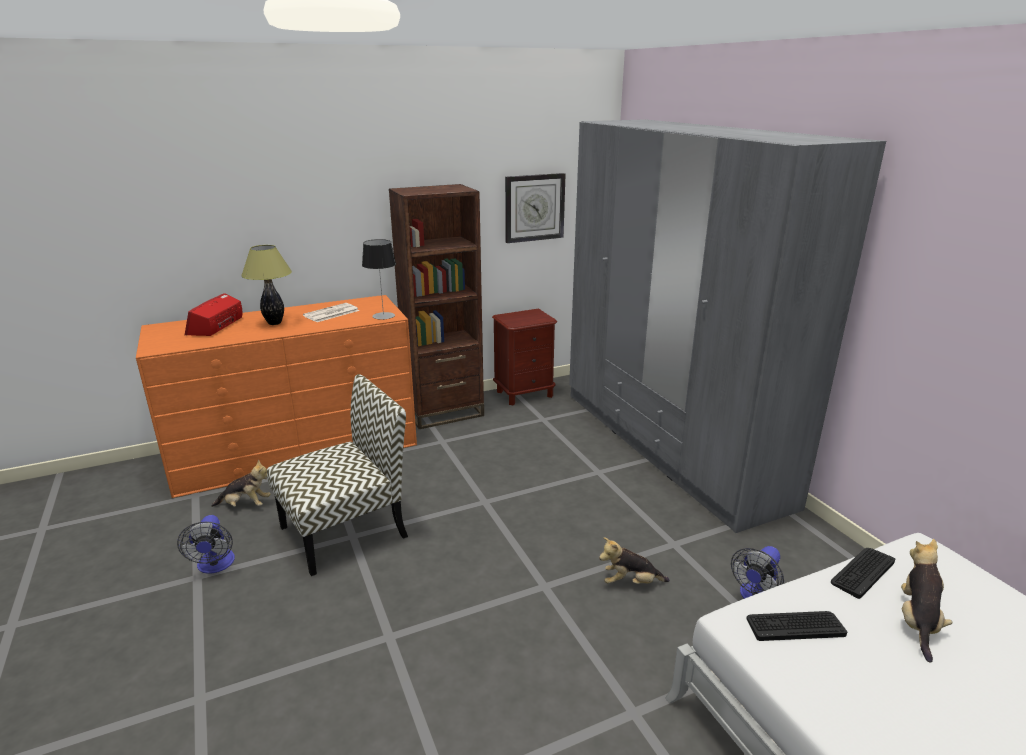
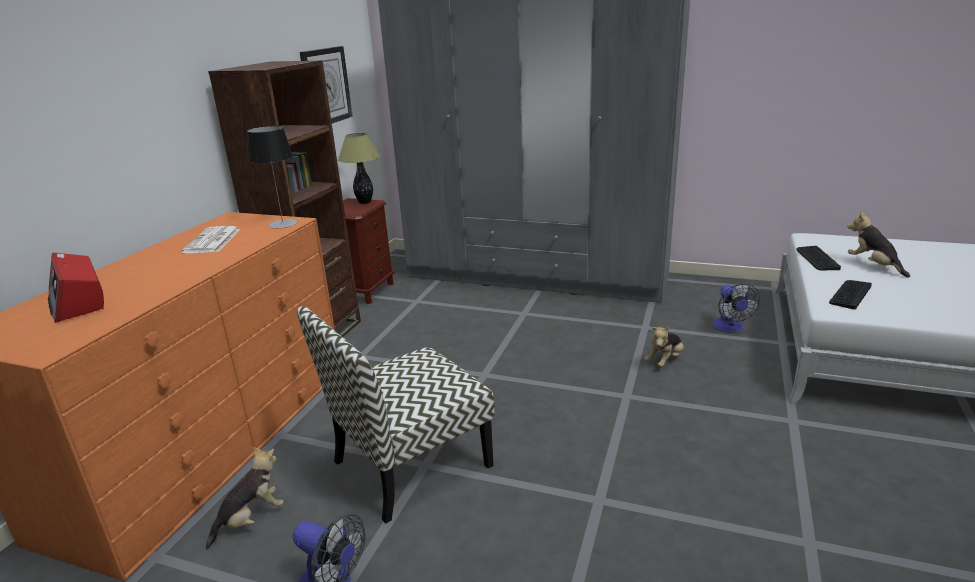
camera: 45 degrees left, 0 degrees up
table lamp [241,245,292,325] -> table lamp moved to [338,133,380,204]
chair [267,374,408,576] -> chair turned 135 degrees counterclockwise [297,306,495,524]

